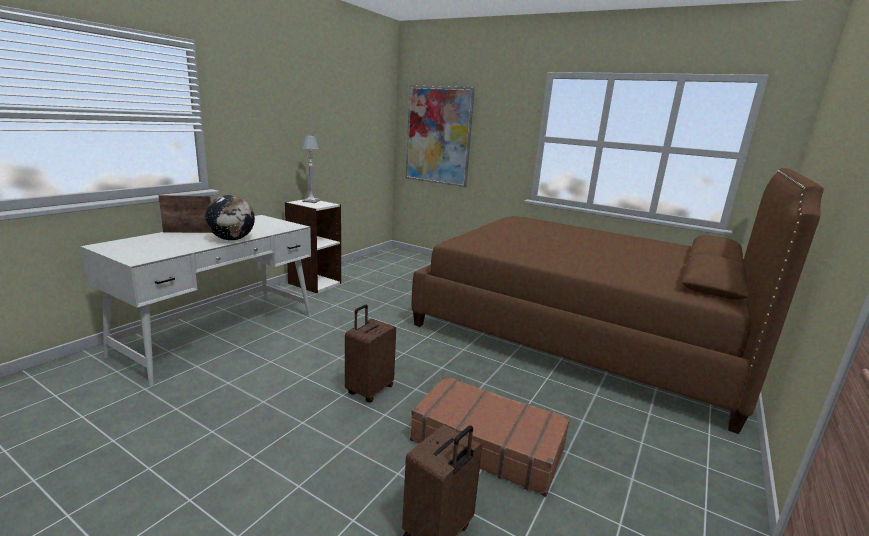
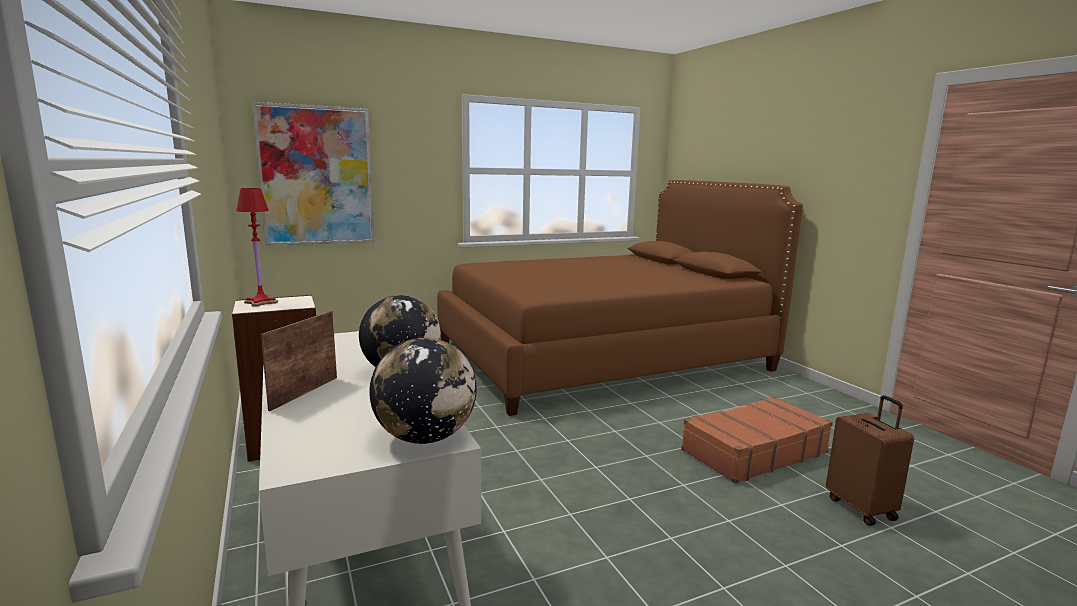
camera: 55 degrees left, 5 degrees down
white table lamp [302,135,320,203] -> red table lamp [236,188,278,307]
brown suitcase [345,305,396,402] -> none
none -> globe [369,338,477,444]

